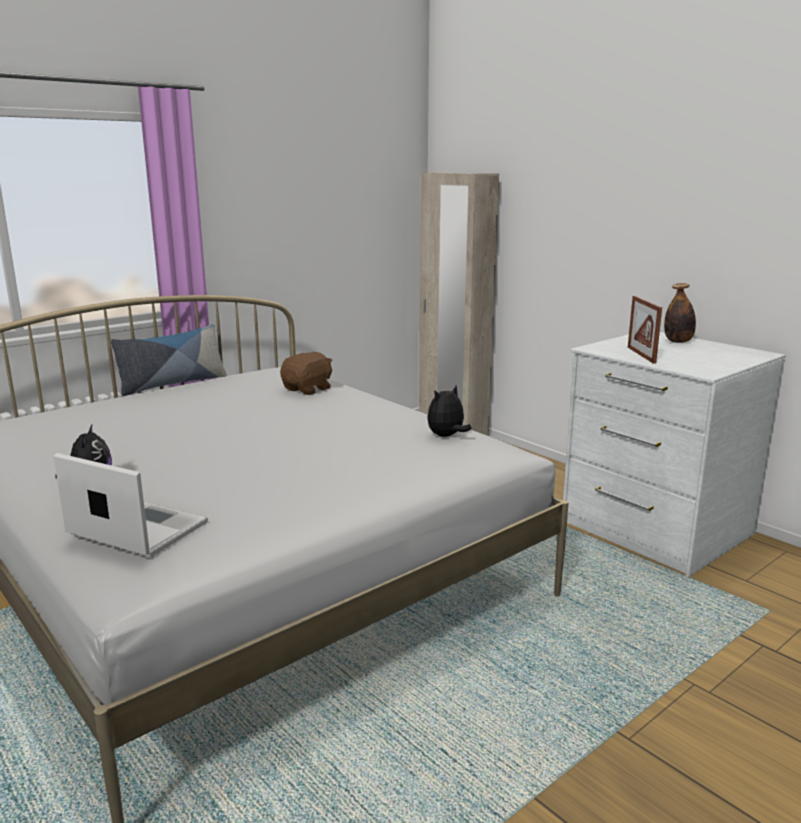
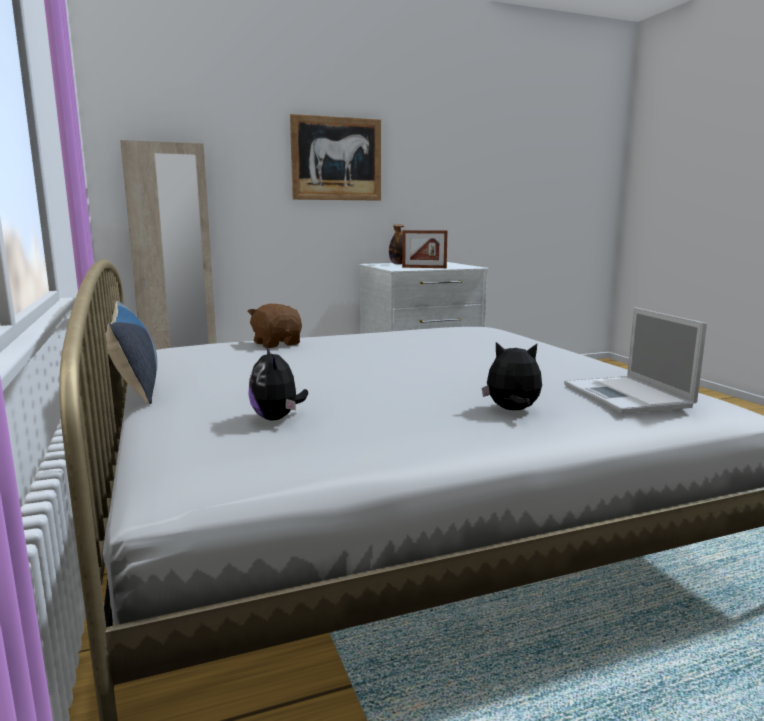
camera: 70 degrees left, 5 degrees down
laptop [54,453,208,557] -> laptop turned 60 degrees counterclockwise [564,307,707,414]
plush toy [427,385,471,437] -> plush toy moved to [248,346,308,420]
none -> picture [290,114,381,201]

